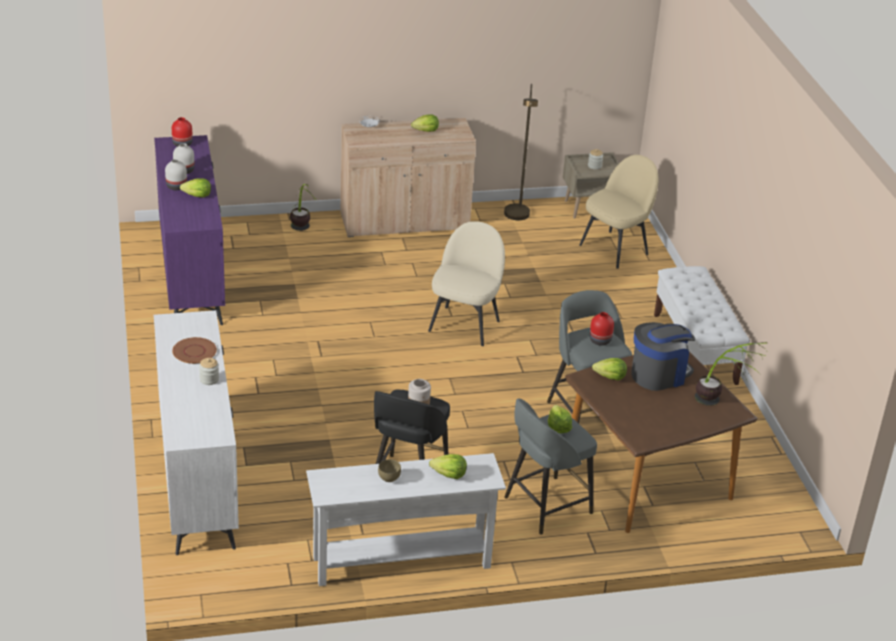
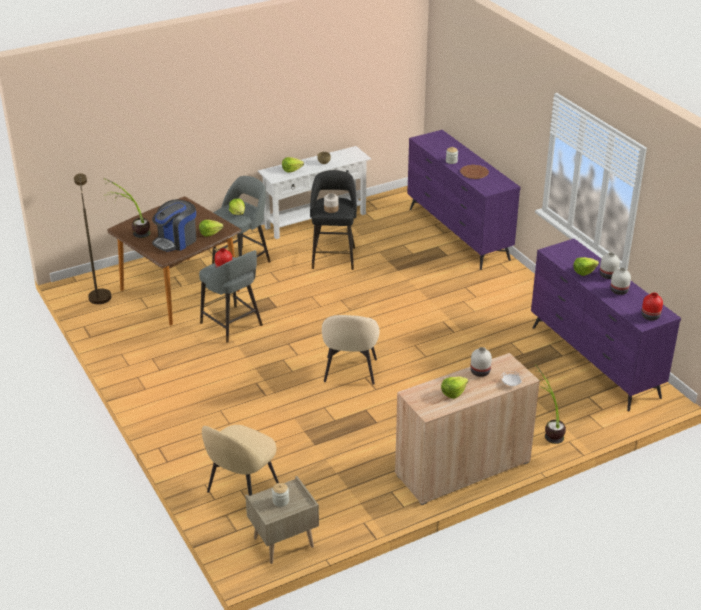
camera: 165 degrees right, 0 degrees up
white dresser [154,310,239,555] -> purple dresser [407,130,521,270]
brown floor lamp [504,84,538,220] -> brown floor lamp moved to [74,173,111,304]
white bench [654,266,750,385] -> none
none -> white vase [470,347,492,377]

